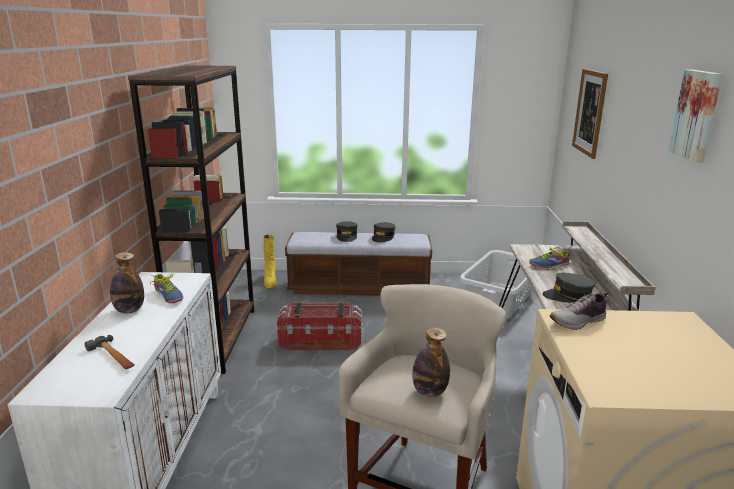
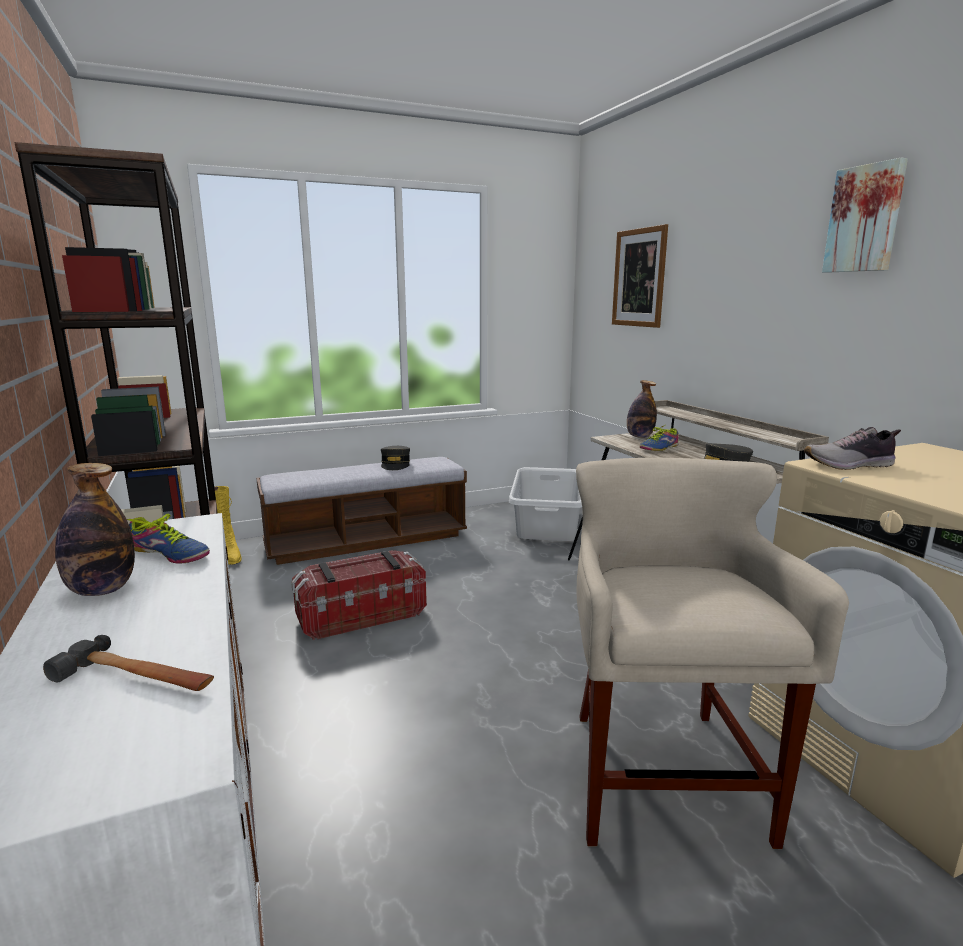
camera: 25 degrees left, 5 degrees down
grey cap [336,221,358,242] -> none
bottle [412,327,450,398] -> bottle moved to [627,380,657,438]
shoe [549,292,609,330] -> shoe turned 45 degrees clockwise [804,427,901,470]

